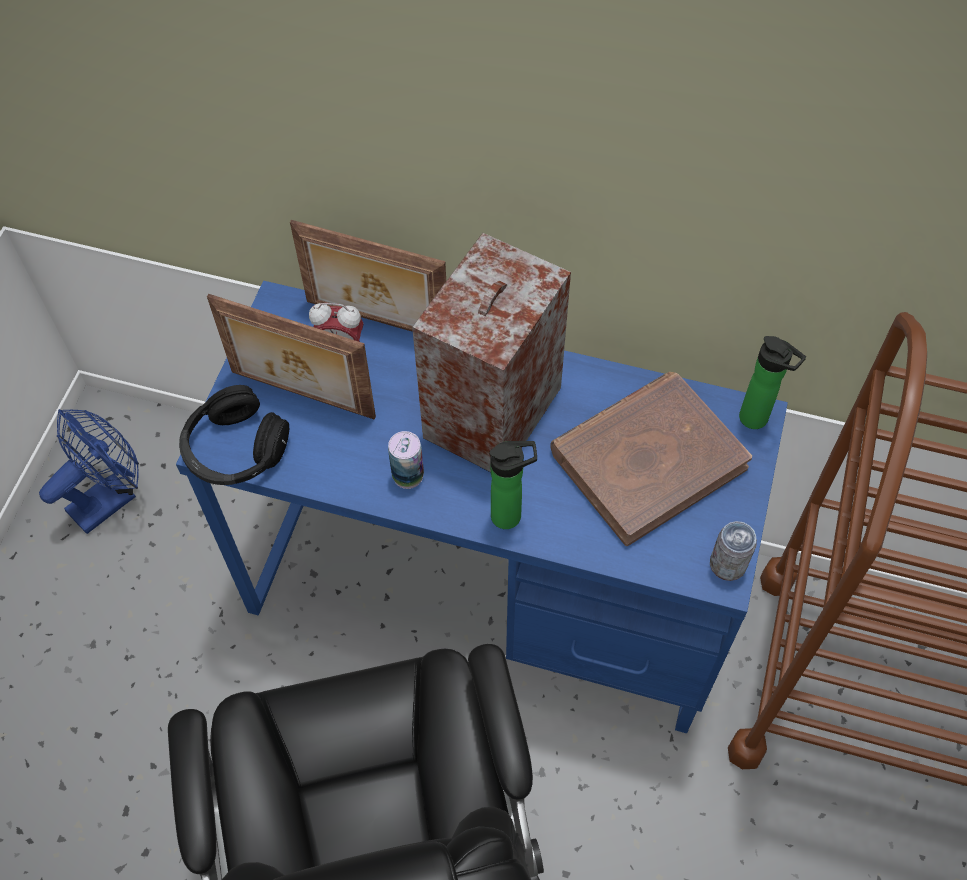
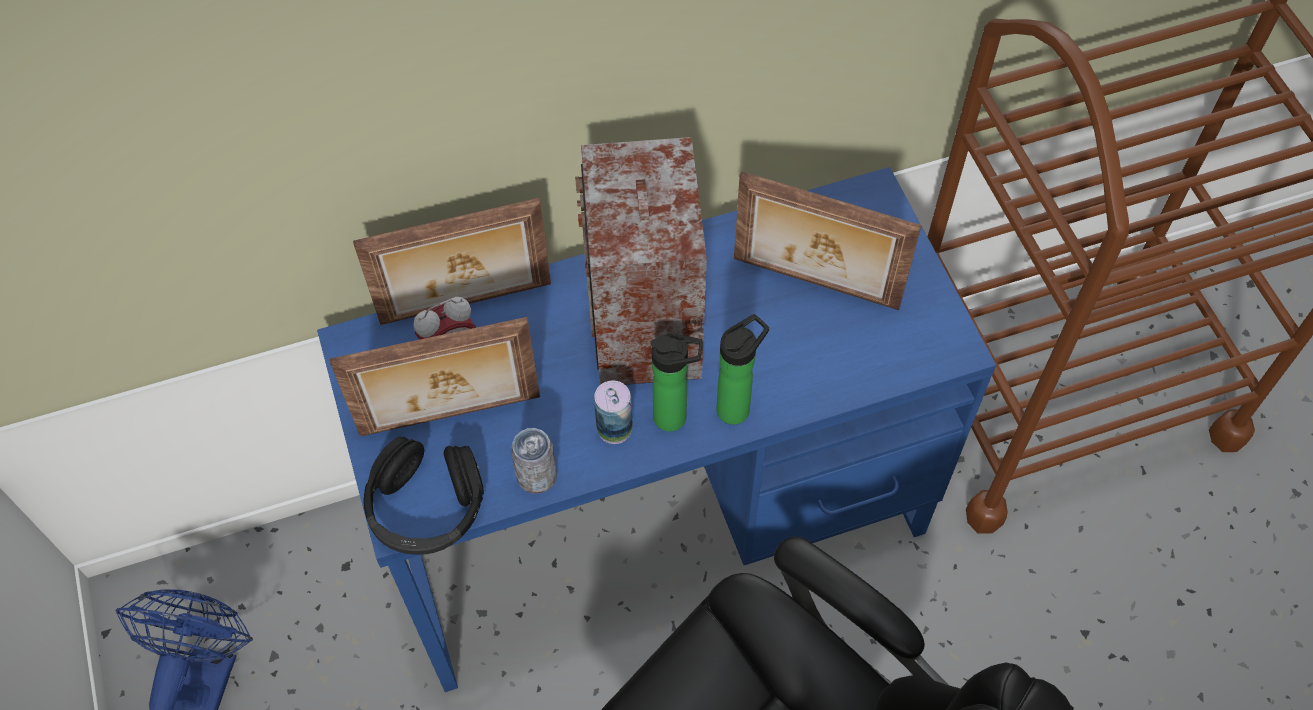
camera: 35 degrees left, 0 degrees up
brown book [550,372,752,546] -> picture frame [734,171,921,310]
can [710,521,757,581] -> can moved to [511,428,557,494]
bottle [739,336,806,429] -> bottle moved to [651,334,703,432]

